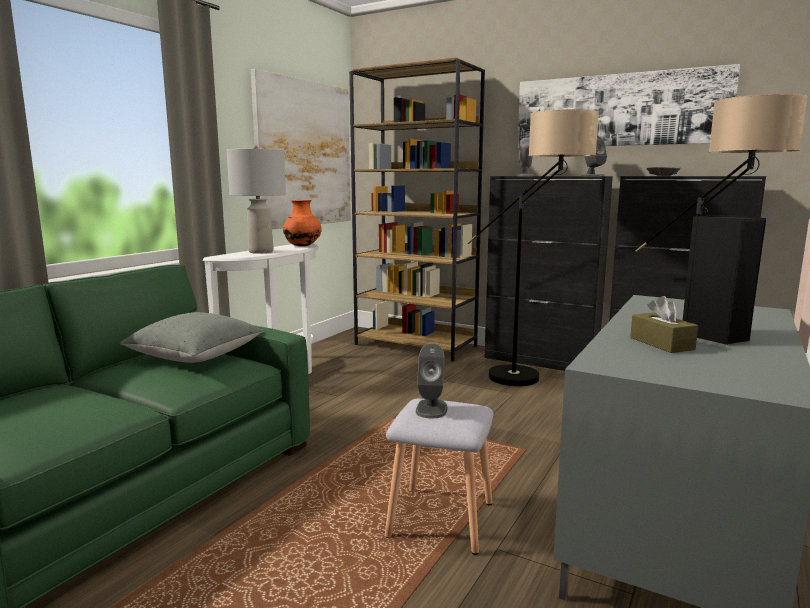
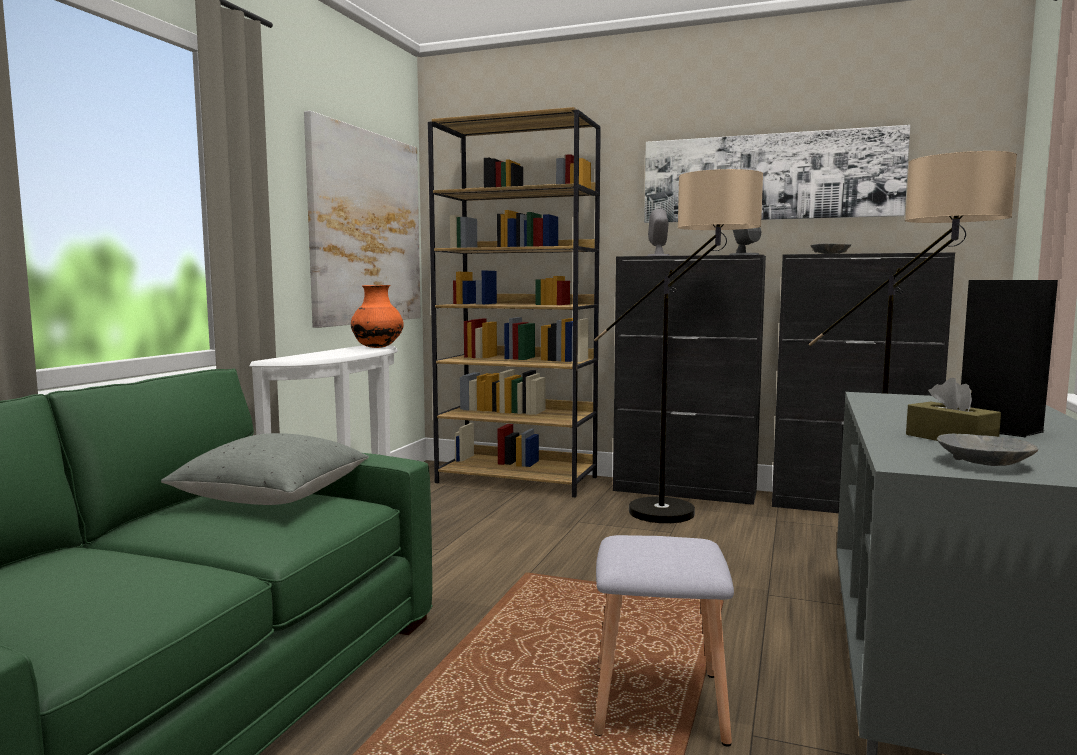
camera: 10 degrees left, 5 degrees down
grey table lamp [227,145,286,254] -> none
grey speaker [416,343,448,418] -> none
none -> grey bowl [937,434,1038,466]

